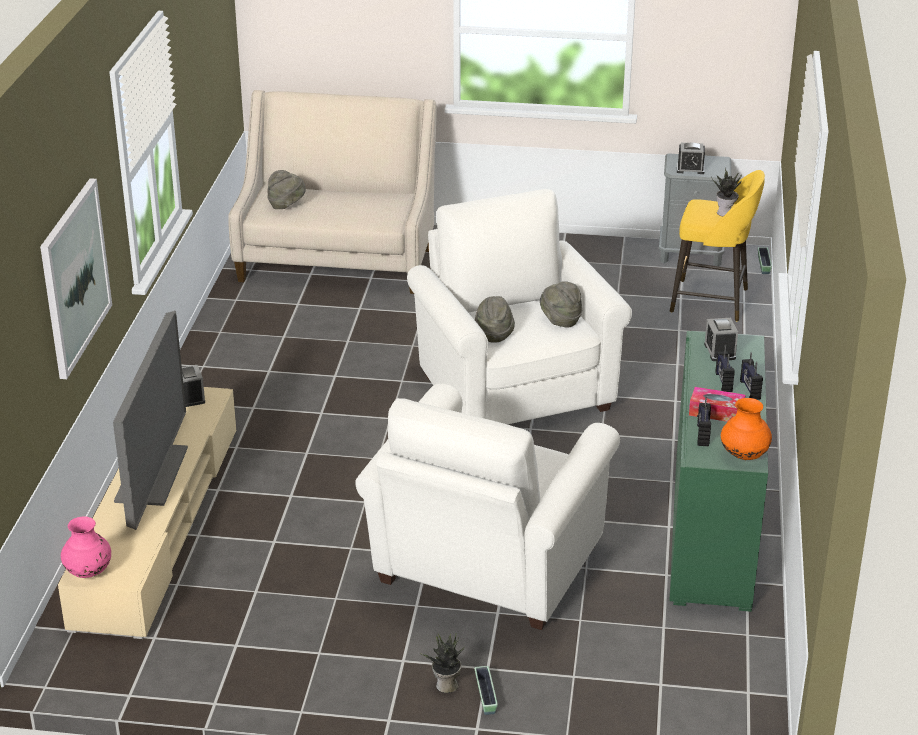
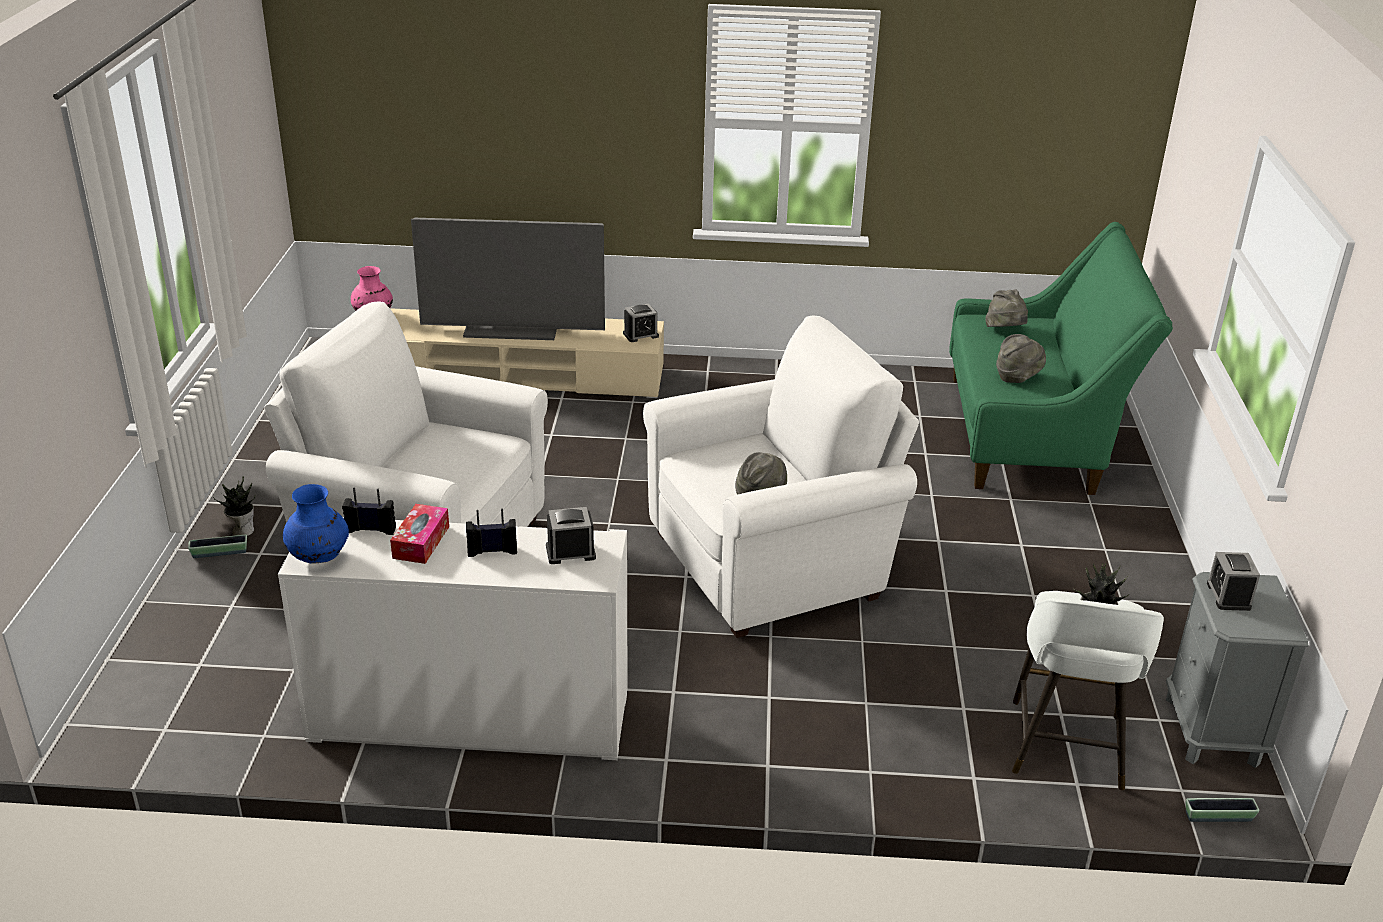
camera: 85 degrees right, 0 degrees up
picture [40,178,112,379] -> none
beige sofa [228,90,437,294] -> green sofa [949,222,1173,495]
grey hat [475,296,515,343] -> grey hat moved to [996,334,1046,383]
green cabinet [669,331,768,612] -> white cabinet [278,517,627,760]
yellow stool [670,170,765,321] -> white stool [1012,591,1164,790]
orange vase [721,398,772,460] -> blue vase [283,484,349,564]
radio [740,352,763,400] -> none

